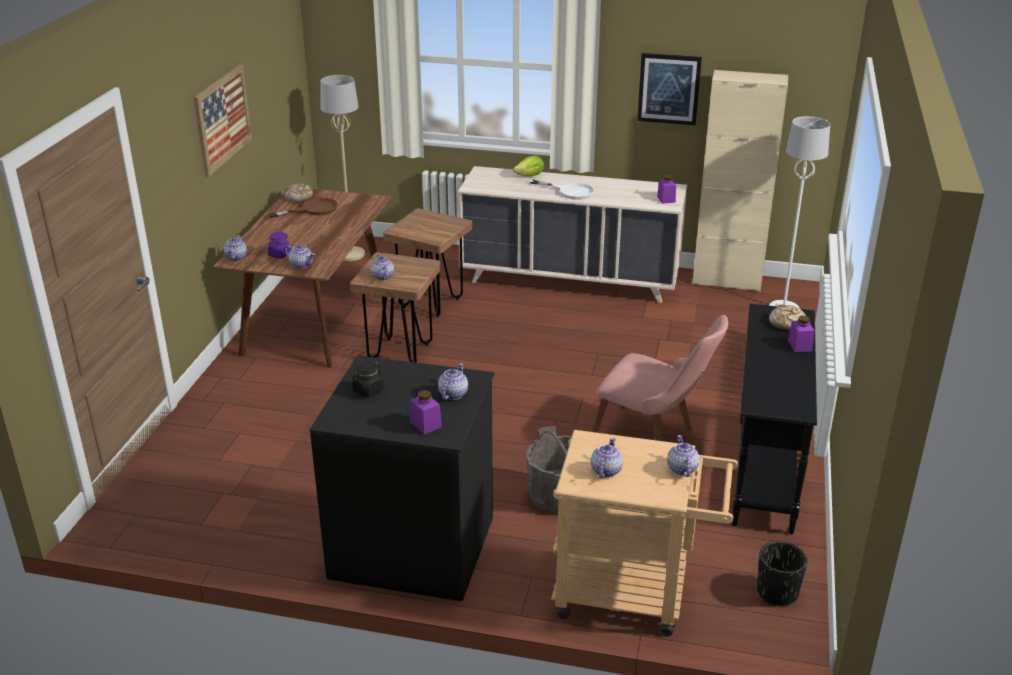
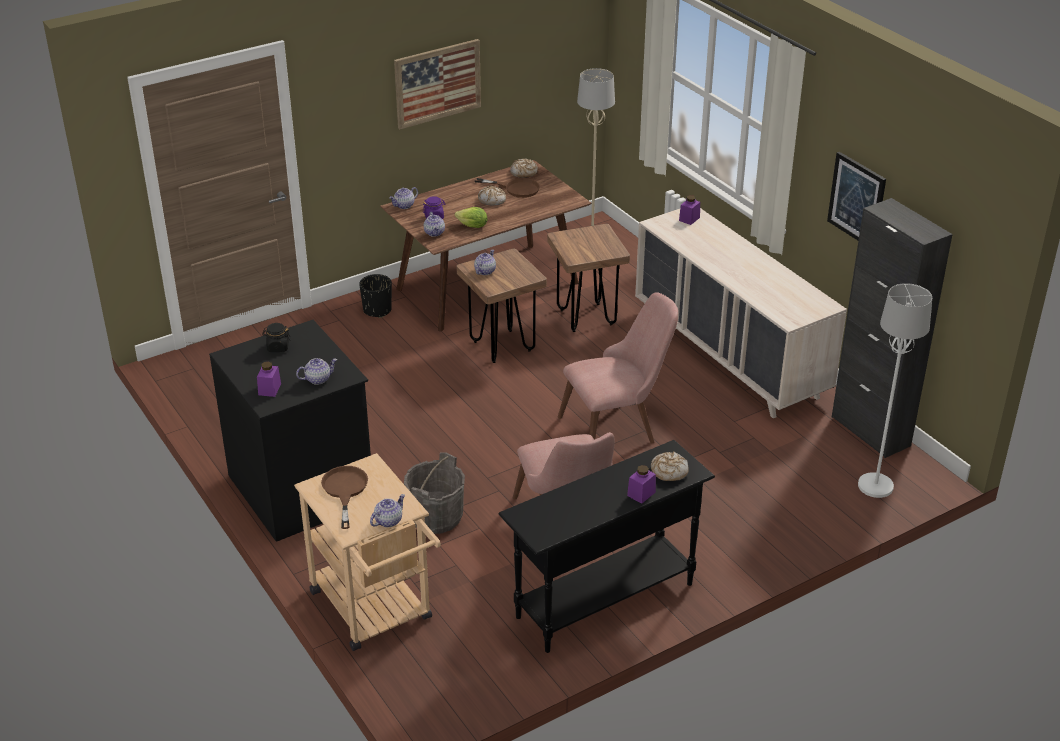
camera: 45 degrees right, 5 degrees up
lettuce [513,156,544,177] -> lettuce moved to [455,207,488,228]
white frying pan [530,180,595,200] -> none
teapot [591,438,623,478] -> brown frying pan [321,466,368,529]
purple jar [657,175,676,204] -> purple jar moved to [679,195,700,225]
beige cabinet [692,70,788,292] -> black cabinet [832,198,953,458]
black planter [757,541,808,606] -> black planter moved to [359,274,392,318]
none -> bread [478,186,506,205]
none -> pink chair [558,292,678,443]

